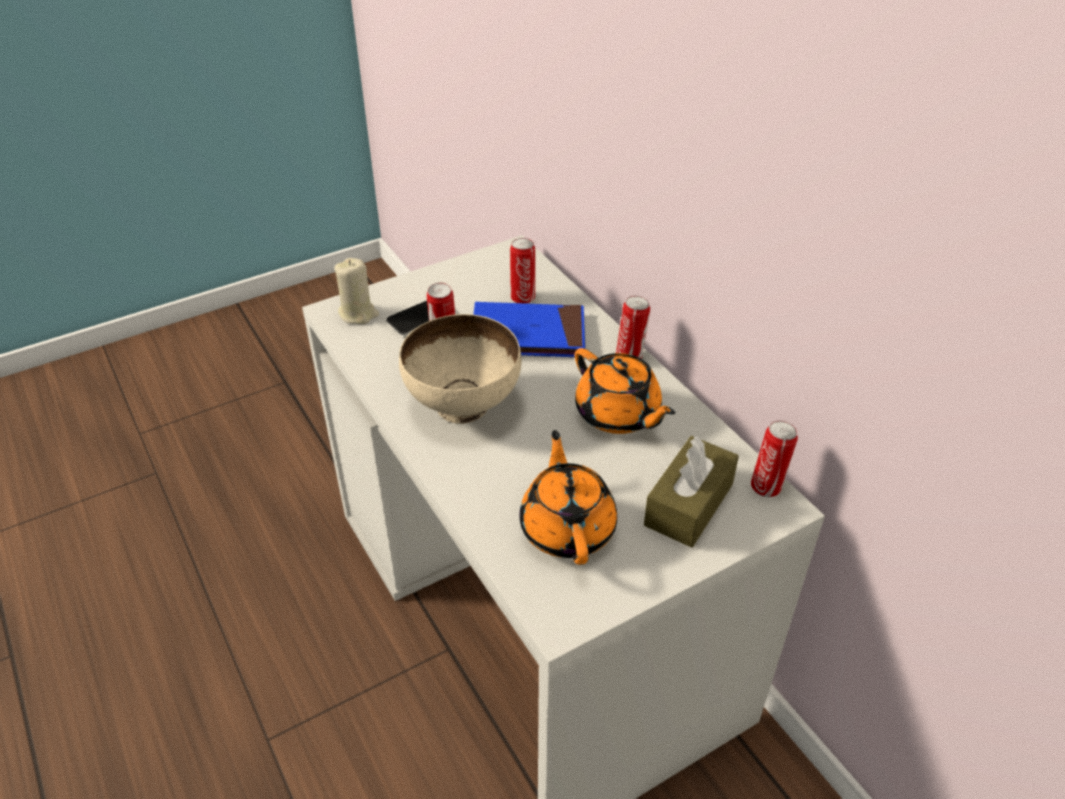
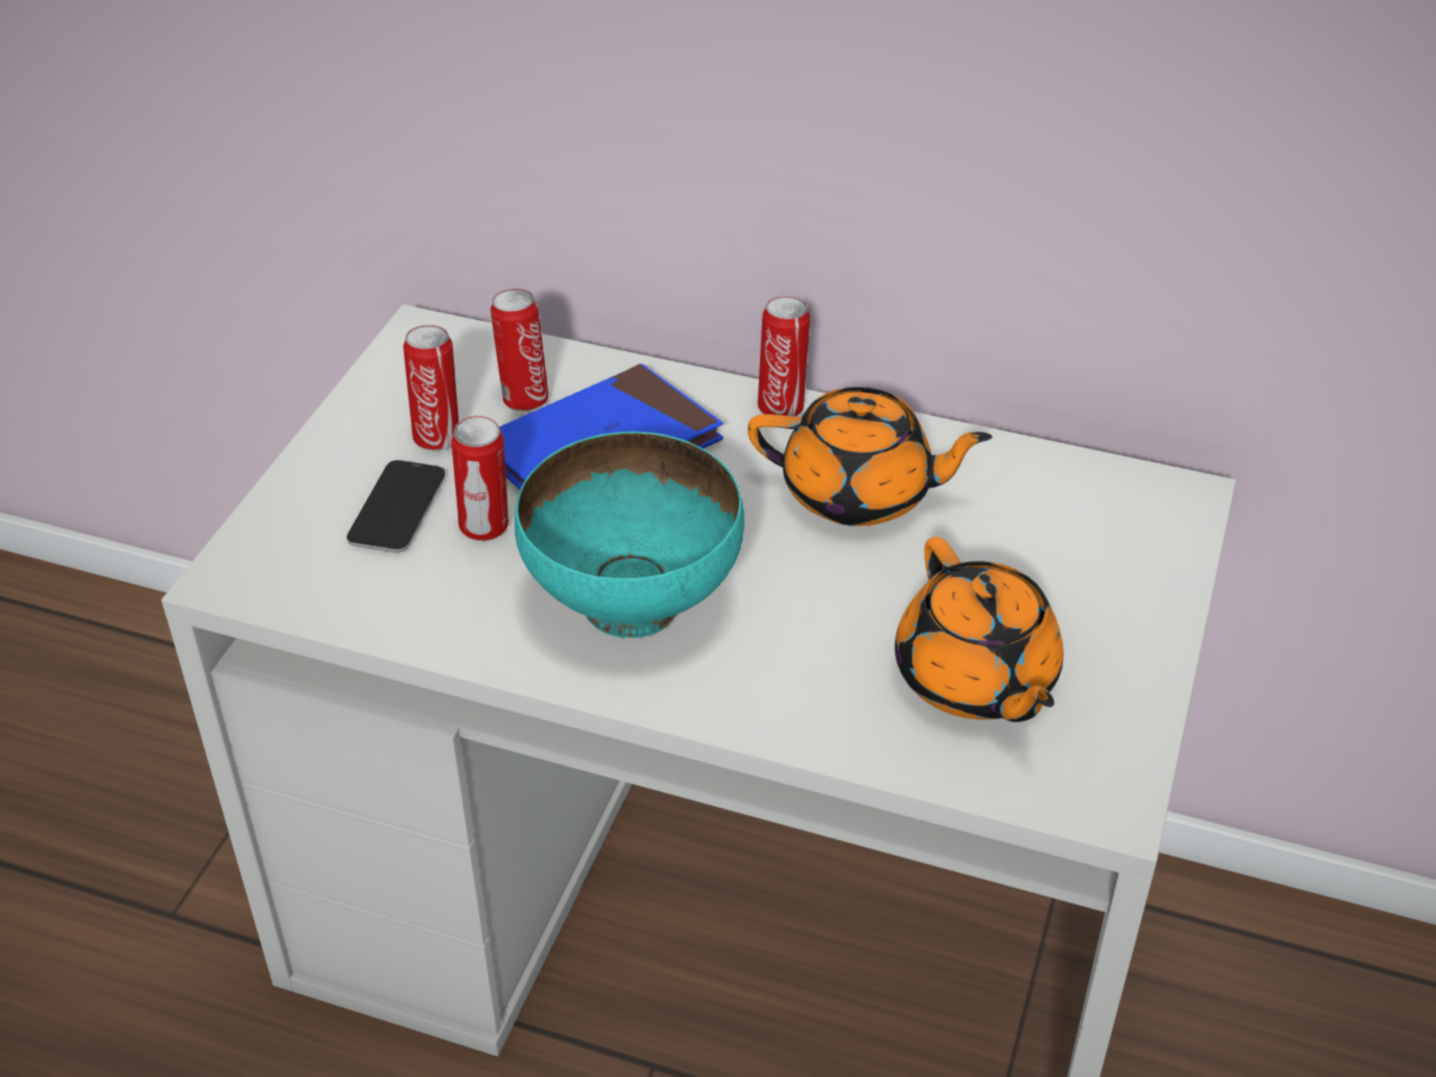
camera: 40 degrees left, 0 degrees up
beige candle [334,258,379,324] -> none
beige bowl [399,314,521,424] -> turquoise bowl [514,431,744,638]
orange teapot [519,430,617,565] -> orange teapot turned 150 degrees counterclockwise [895,537,1063,722]
brown tissue box [644,436,739,547] -> none
can [751,421,798,497] -> can moved to [403,325,459,451]

